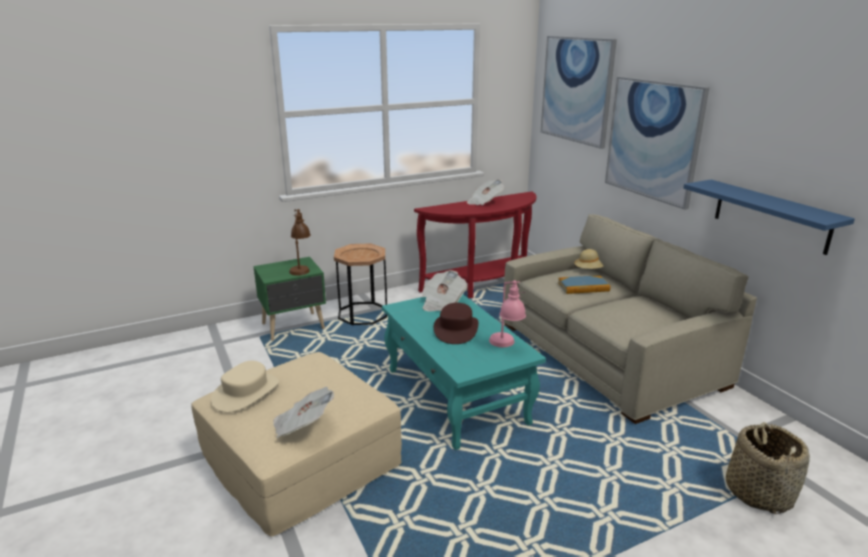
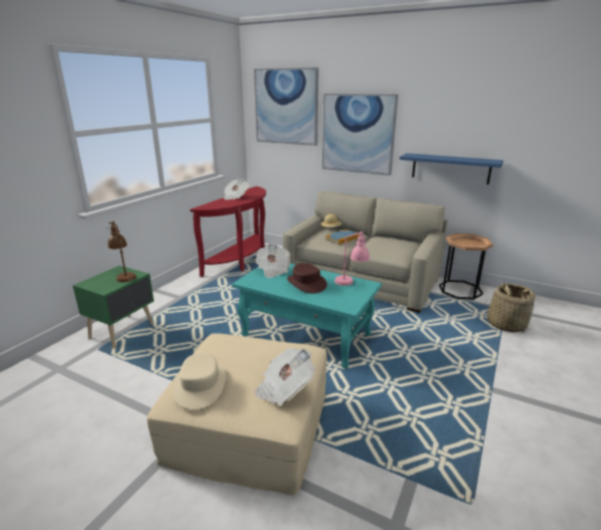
camera: 35 degrees left, 0 degrees up
brown side table [334,243,387,325] -> brown side table moved to [439,233,493,300]

